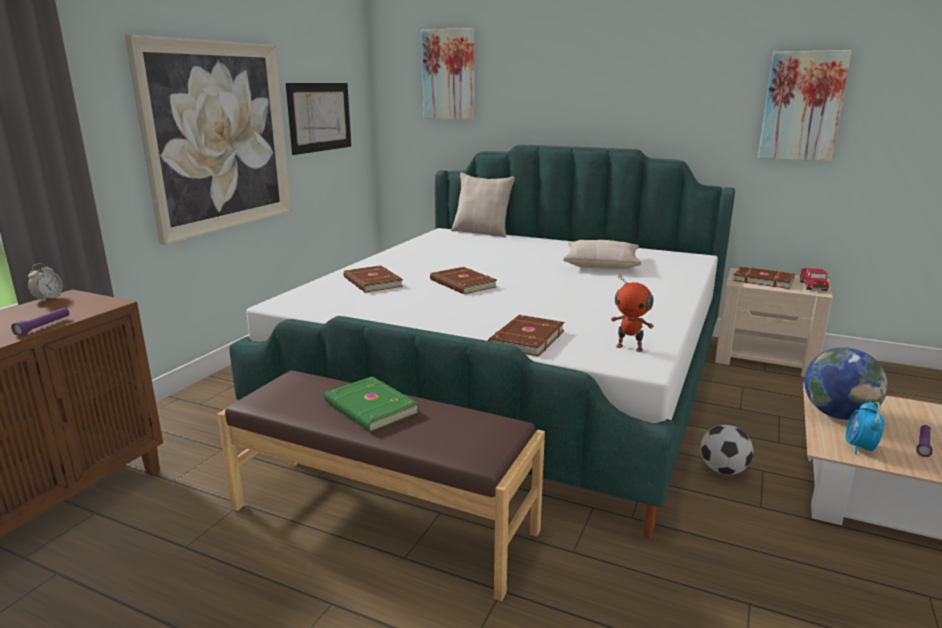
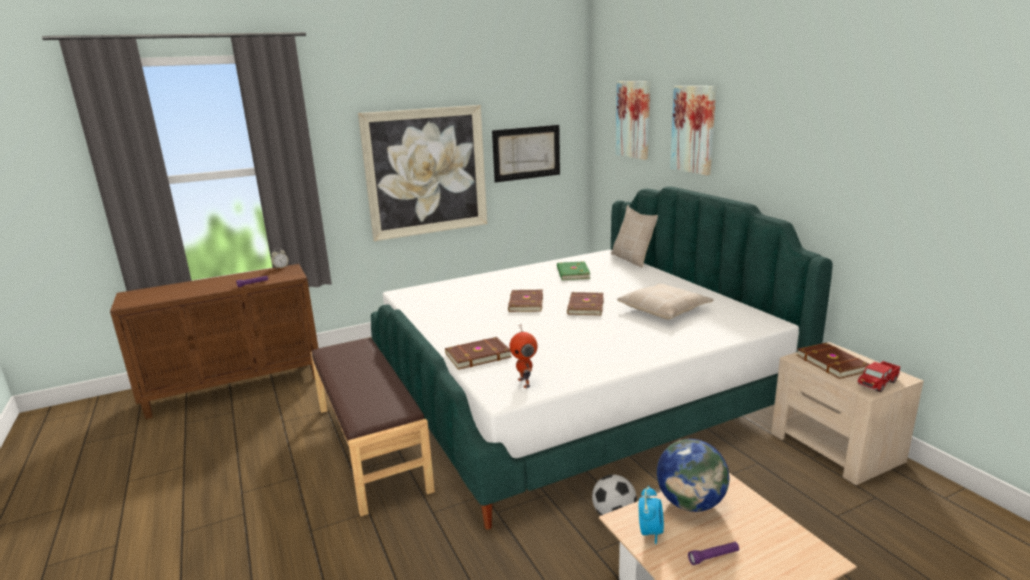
camera: 40 degrees right, 0 degrees up
green book [324,376,419,432] -> green book moved to [557,261,591,280]
brown book [343,265,403,293] -> brown book moved to [567,292,603,316]
picture [758,50,852,161] -> picture moved to [670,86,716,175]
alarm clock [846,401,884,454] -> alarm clock turned 135 degrees clockwise [639,486,664,544]

